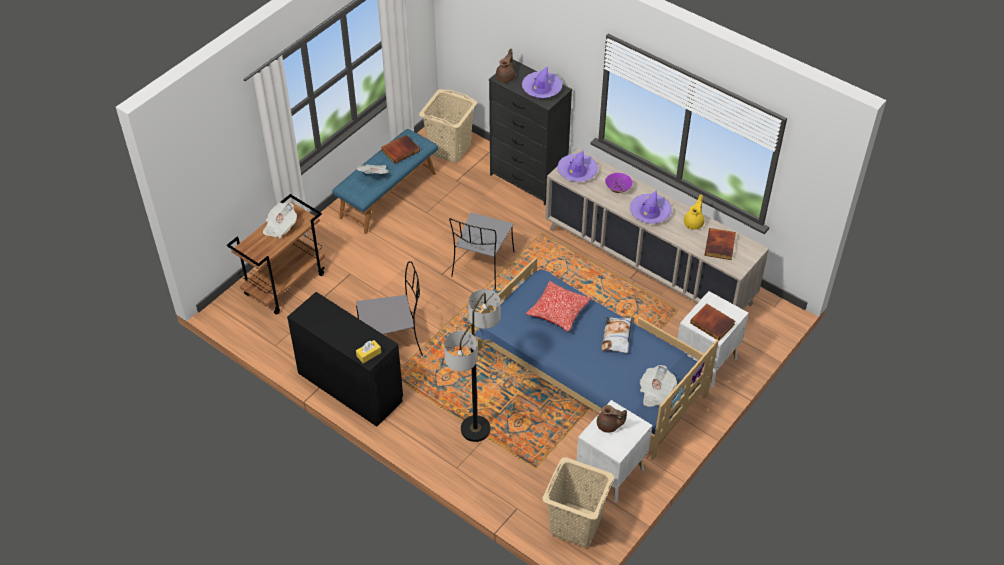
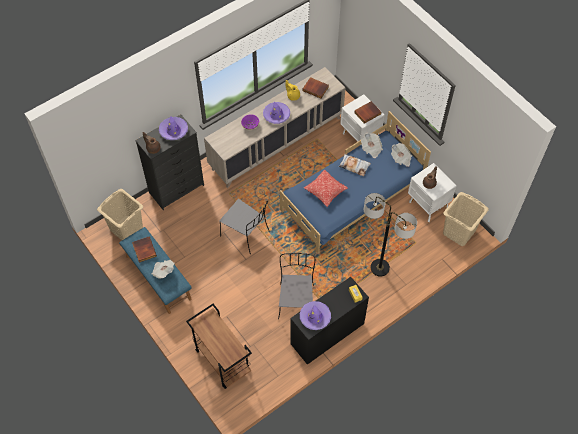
camera: 75 degrees left, 10 degrees up
newspaper [263,203,297,238] -> newspaper moved to [361,133,383,158]
purple hat [557,150,598,182] -> purple hat moved to [300,301,331,330]

